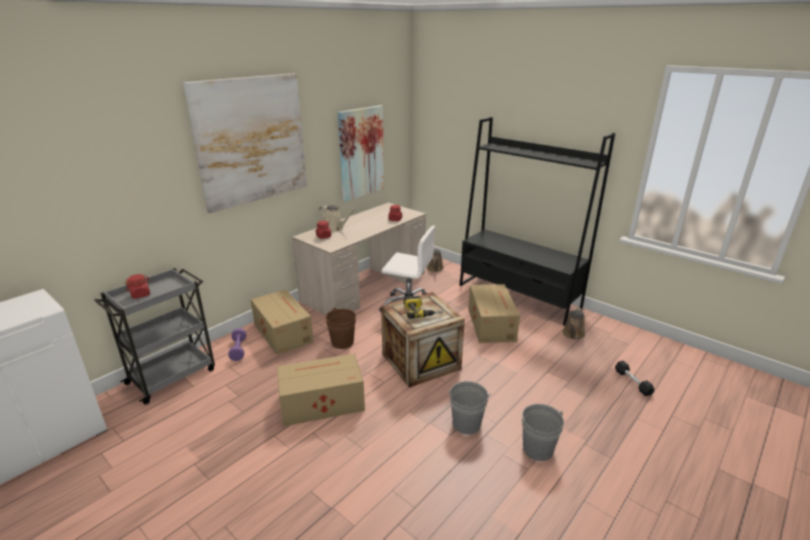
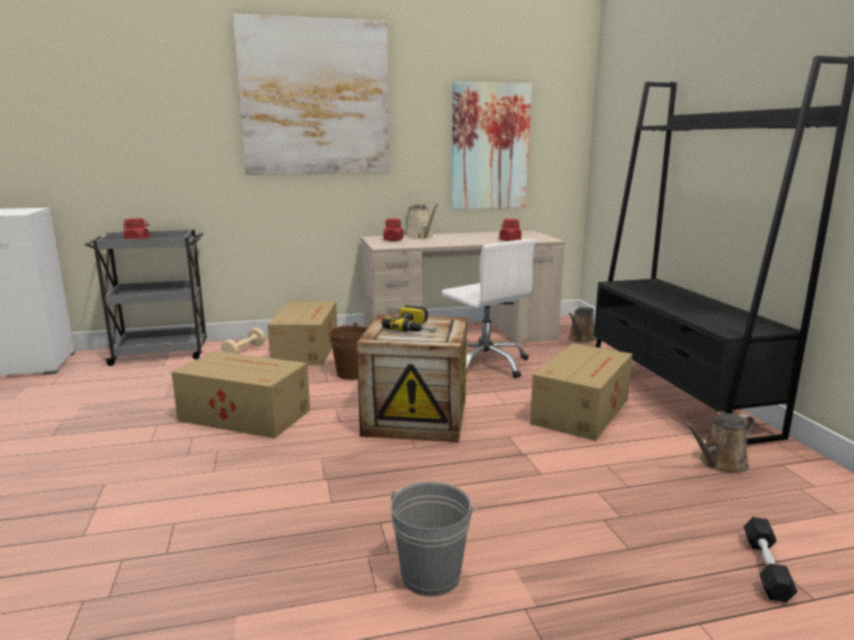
camera: 35 degrees right, 10 degrees down
purple dumbbell [228,328,246,361] -> beige dumbbell [221,328,265,354]
grey bucket [447,381,491,434] -> none

